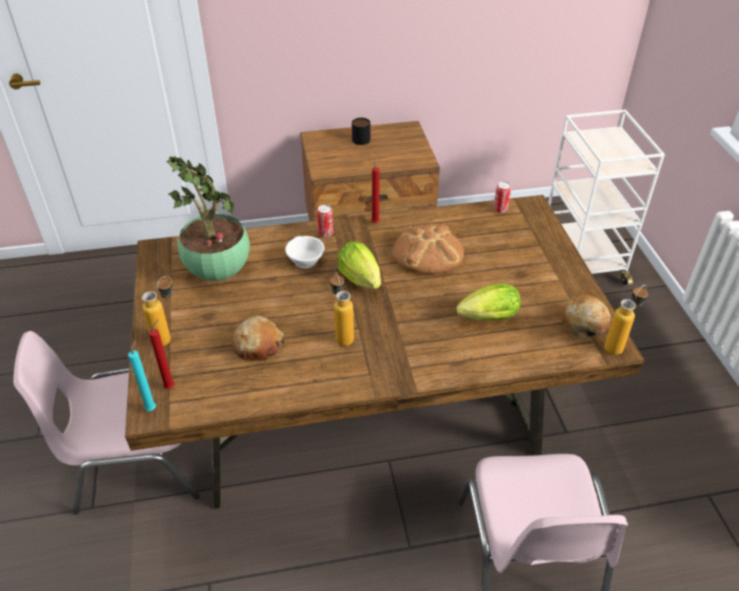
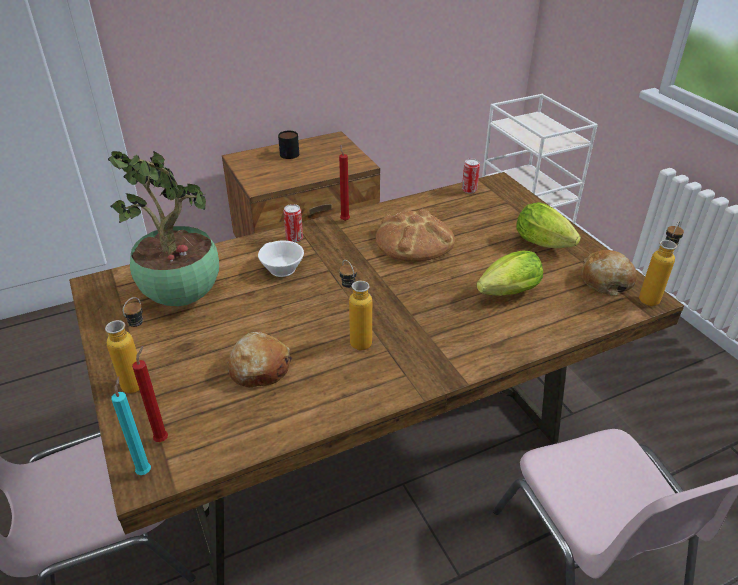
camera: 15 degrees left, 5 degrees down
lettuce [338,241,381,289] -> lettuce moved to [516,202,581,248]

